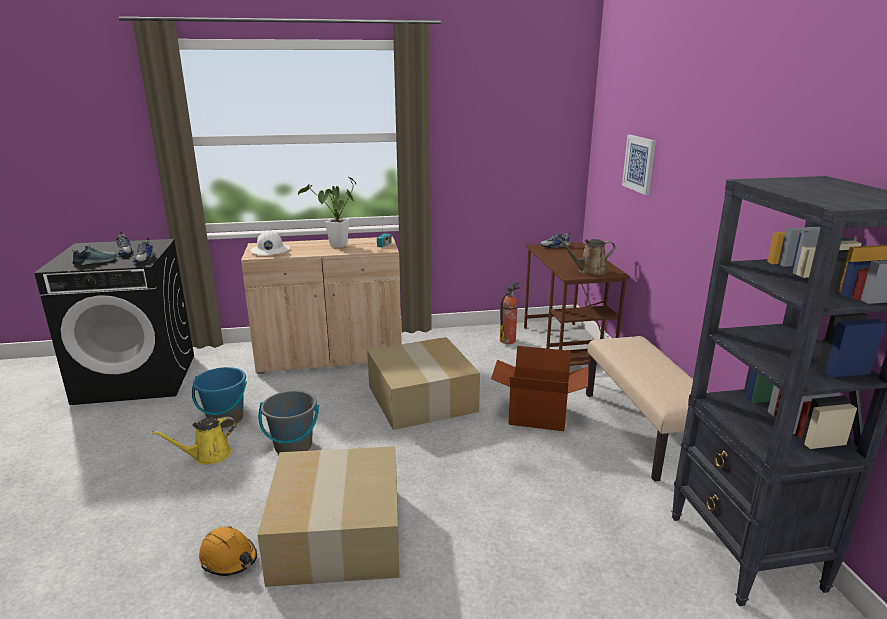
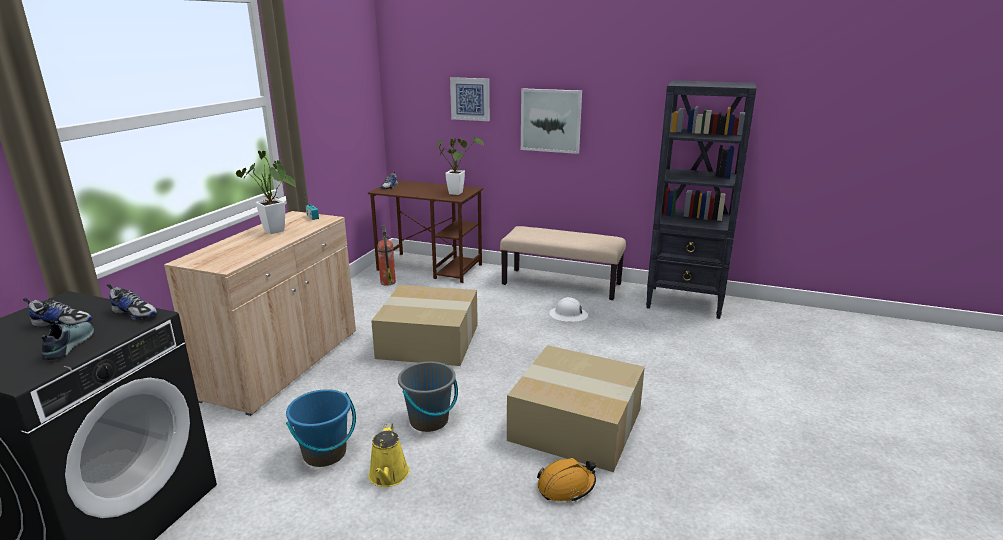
camera: 60 degrees left, 0 degrees up
white hard hat [250,230,290,255] -> white hard hat moved to [549,297,588,322]
cardboard box [491,346,589,431] -> none
brown watering can [557,238,616,275] -> potted plant [436,136,484,195]
none -> picture [521,88,582,154]

